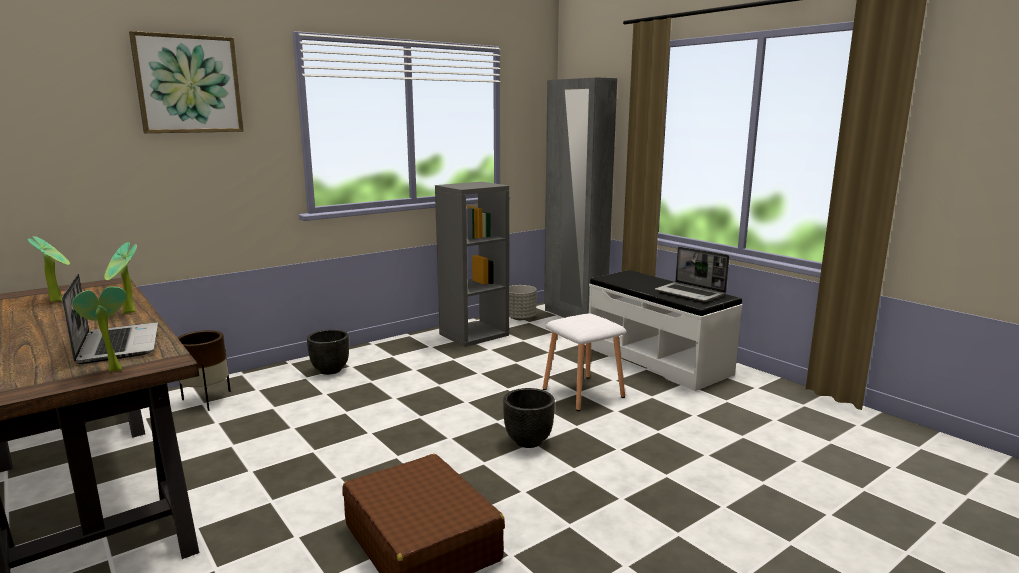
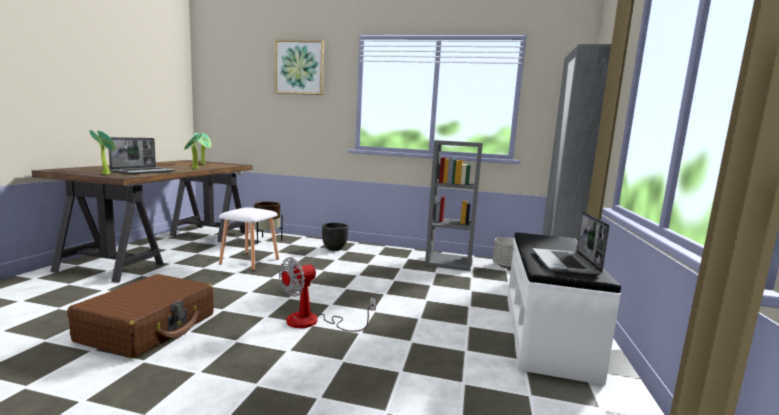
camera: 50 degrees right, 5 degrees down
black planter [503,388,555,448] -> fan [279,257,376,332]
white stool [543,313,626,411] -> white stool moved to [219,207,279,271]

